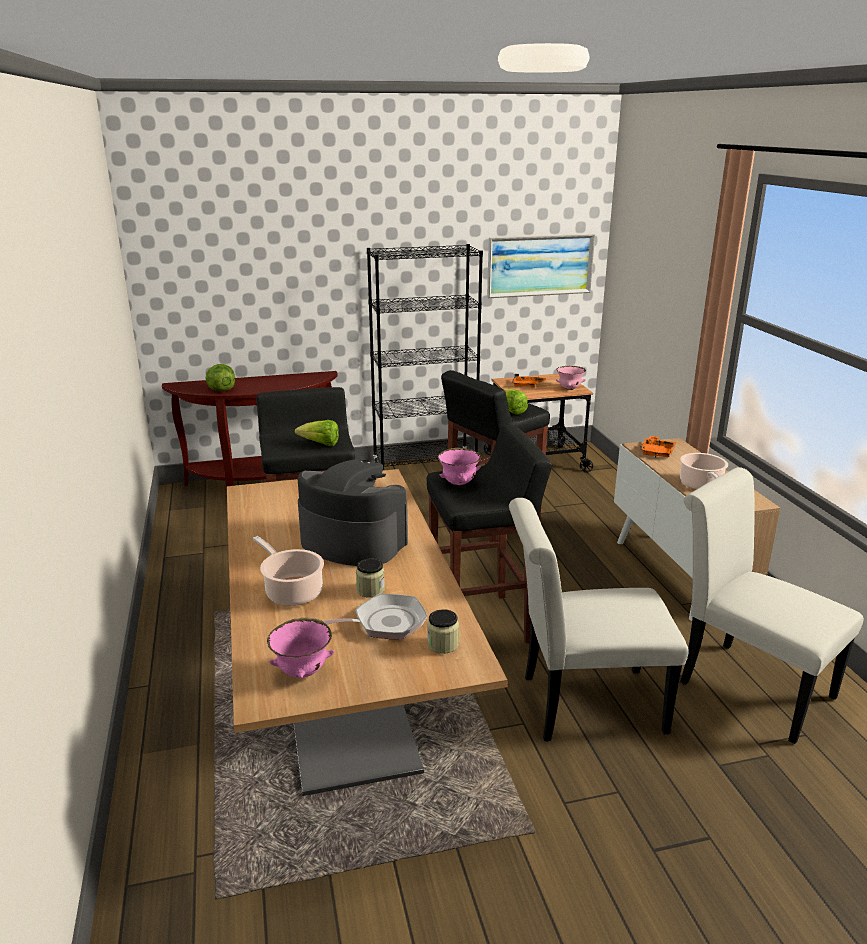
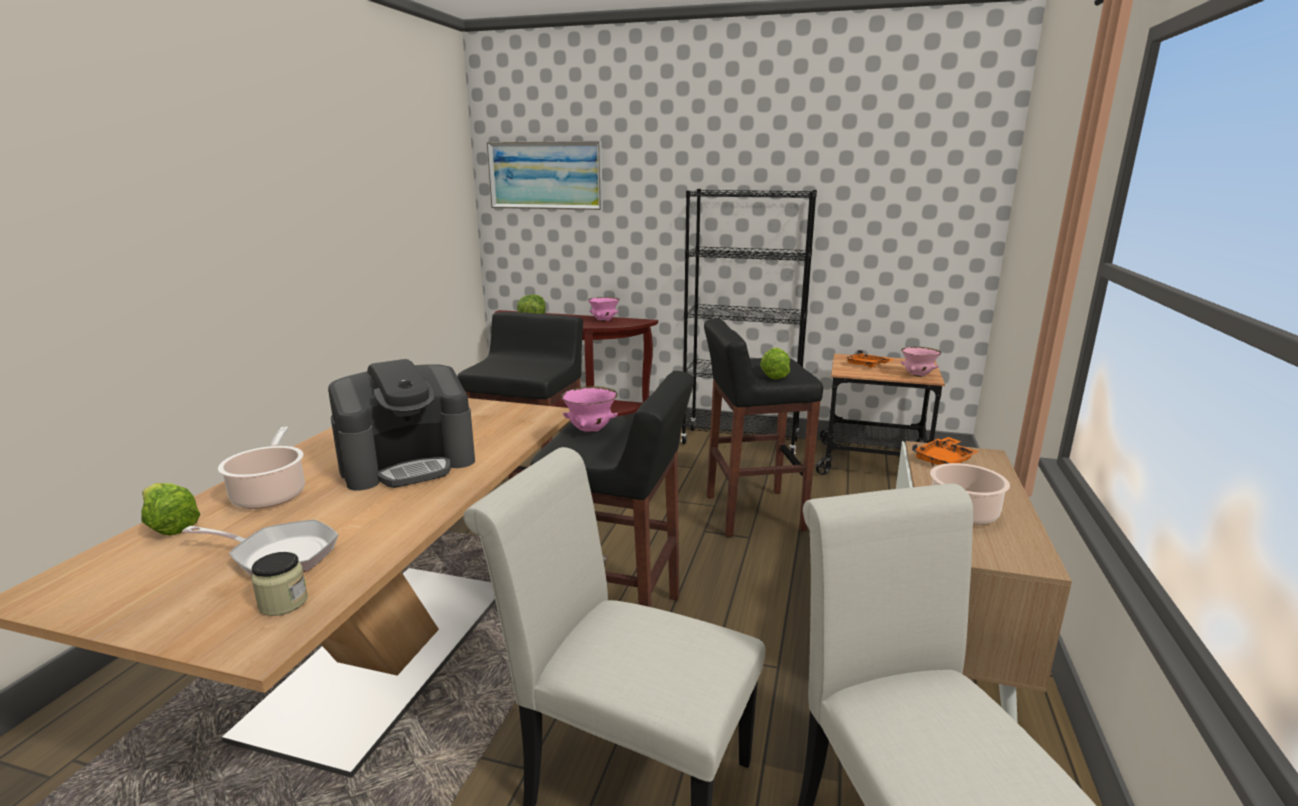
camera: 30 degrees right, 5 degrees down
pink bowl [267,618,335,678] -> pink bowl moved to [588,297,620,322]
lettuce [294,420,339,446] -> lettuce moved to [141,483,200,536]
coffee machine [298,459,408,566] -> coffee machine turned 90 degrees clockwise [328,359,475,491]
jar [356,559,385,598] -> none
picture [487,234,595,298] -> picture moved to [487,141,603,210]

